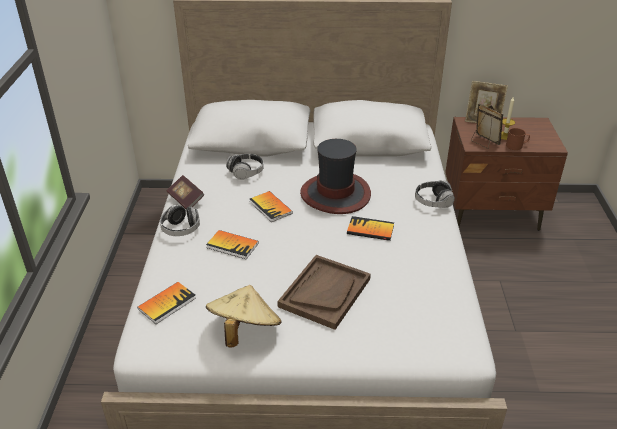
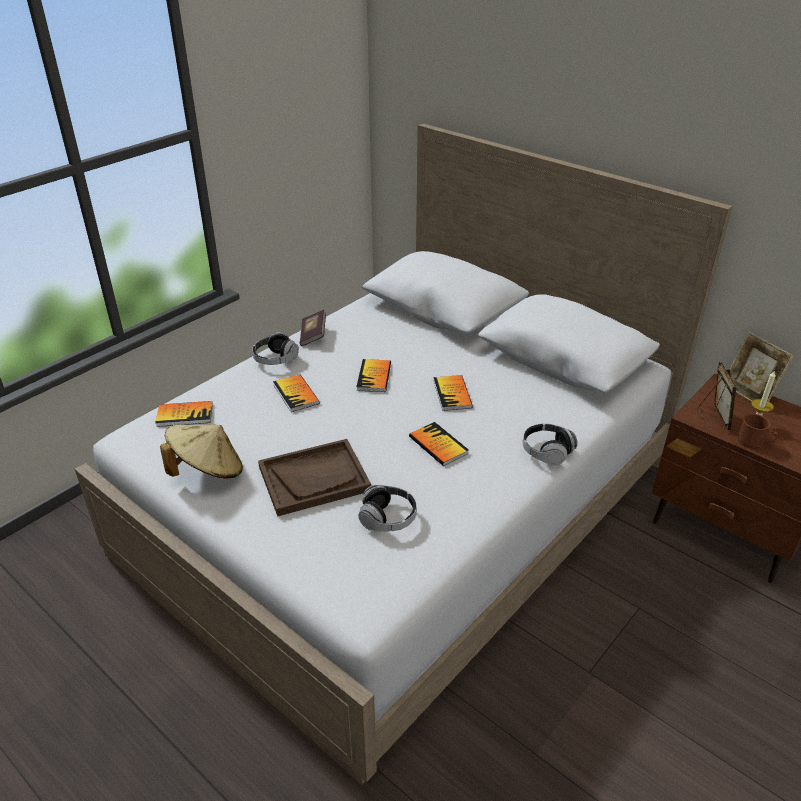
camera: 40 degrees right, 0 degrees up
headphones [226,154,264,180] -> headphones moved to [358,485,417,531]
hat [300,139,371,214] -> book [434,375,473,411]

